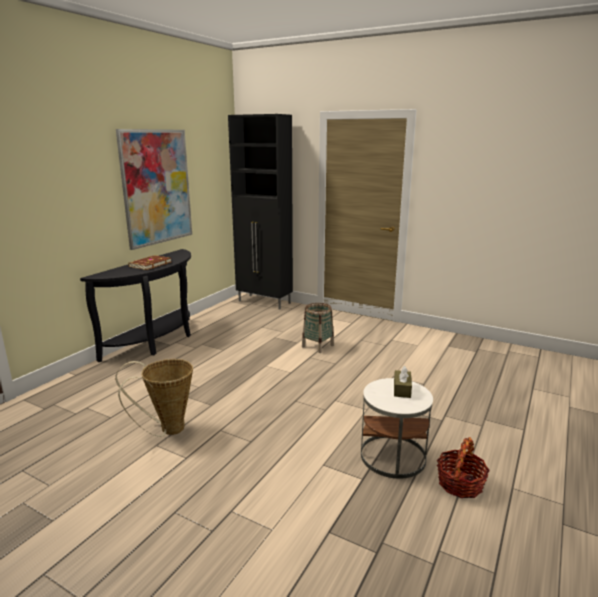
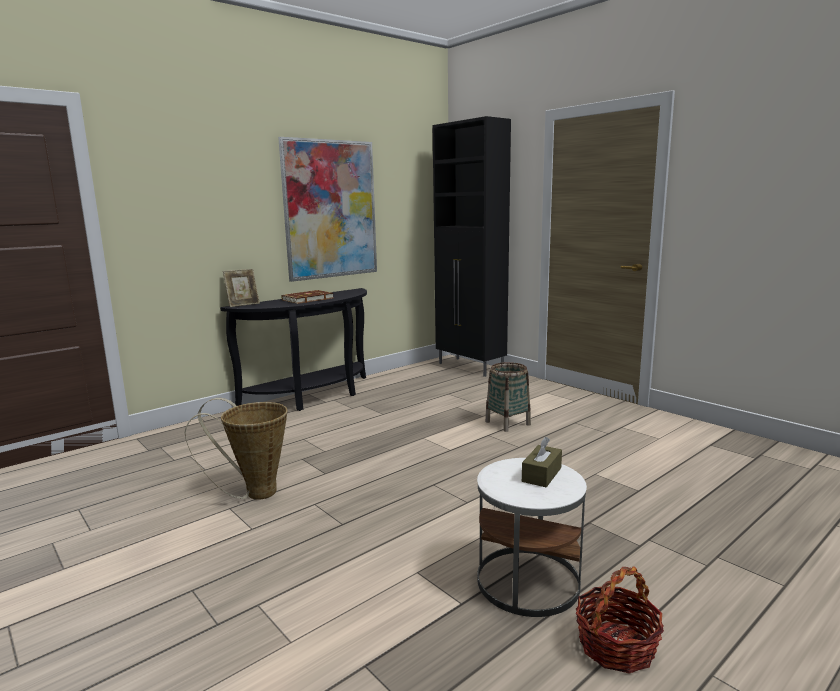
camera: 20 degrees right, 5 degrees down
none -> picture frame [223,269,260,307]

